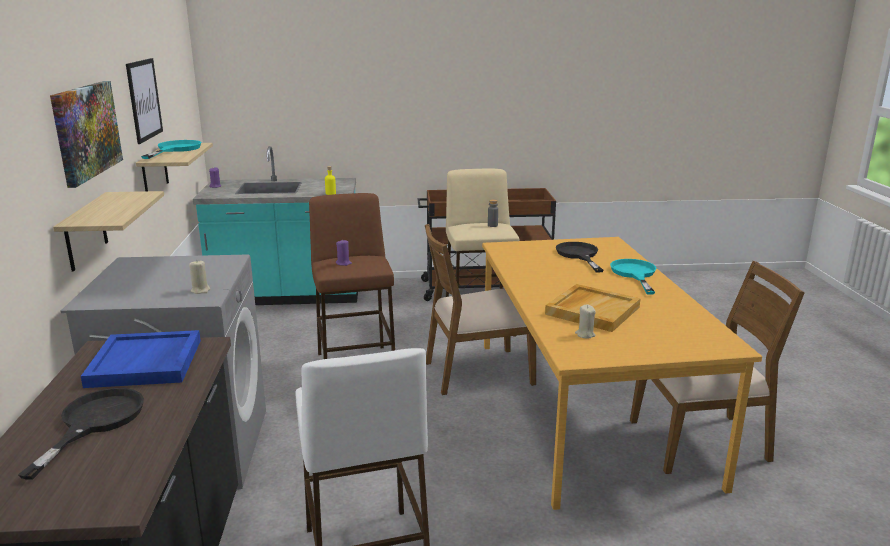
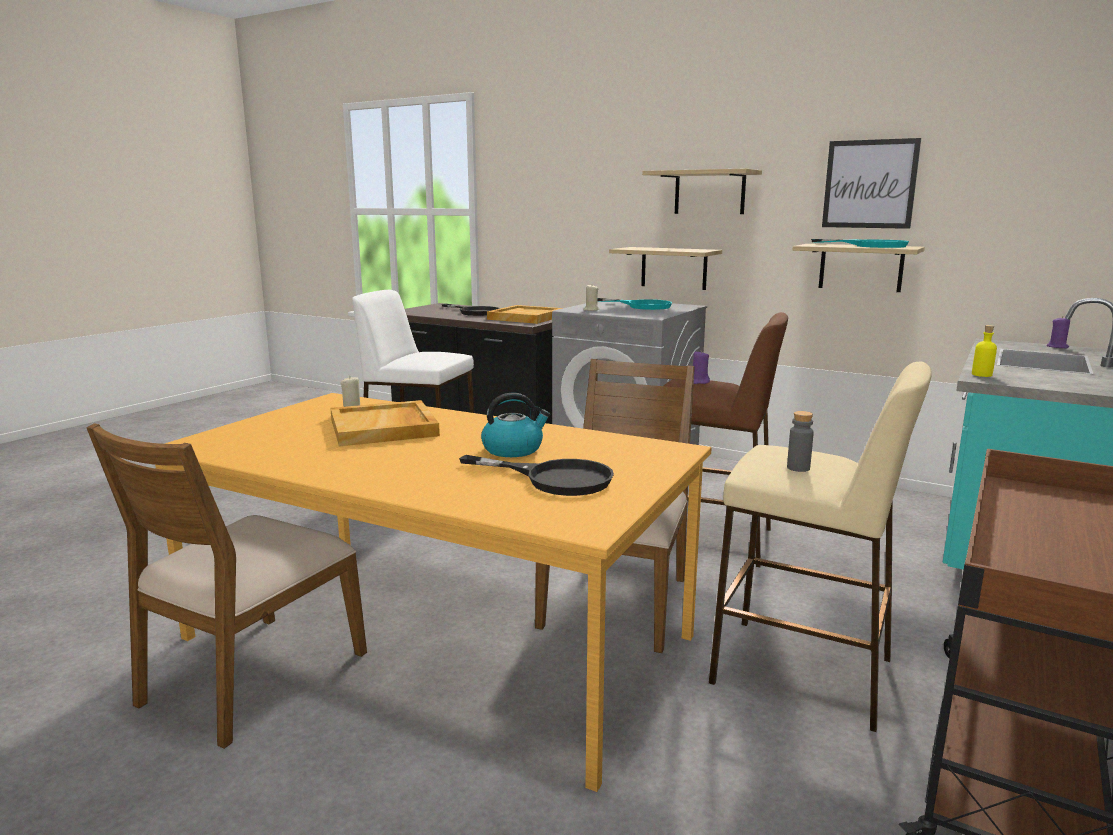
camera: 125 degrees right, 5 degrees down
picture [50,81,123,188] -> shelf [642,168,762,214]
blue tray [81,330,201,388] -> beige tray [487,305,563,324]
turquoise frying pan [610,259,657,295] -> turquoise frying pan moved to [598,298,672,310]
none -> kettle [481,393,551,457]

